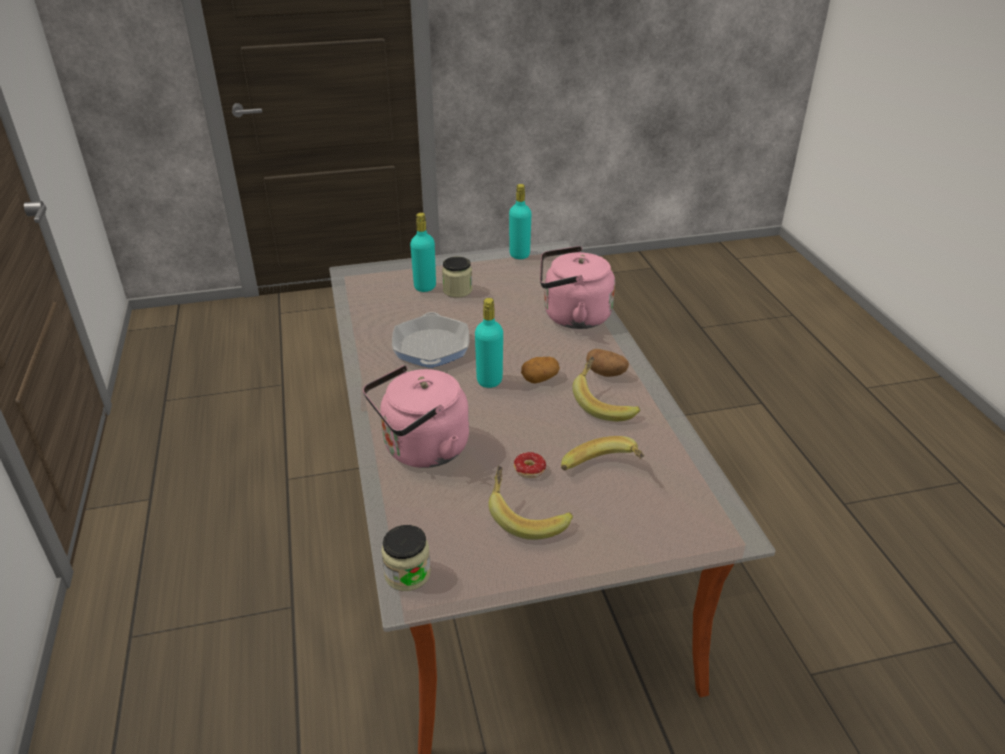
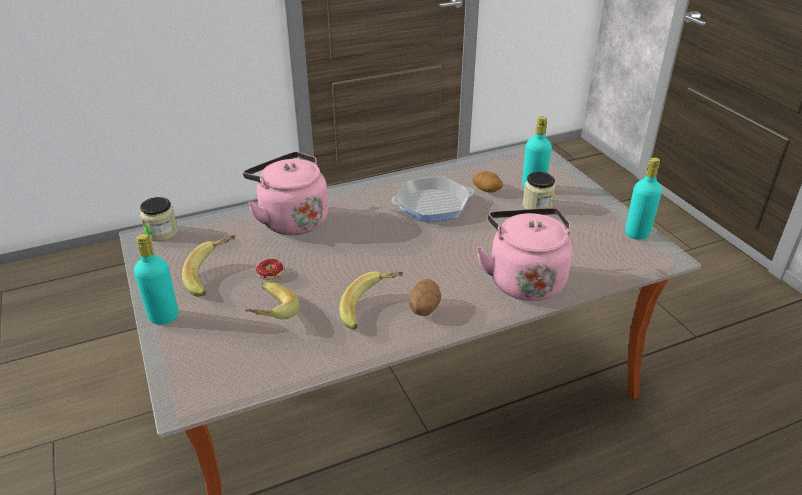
camera: 80 degrees right, 0 degrees up
turquoise bottle [475,298,503,388] -> turquoise bottle moved to [134,234,178,325]
potato [521,357,560,383] -> potato moved to [473,171,503,193]

